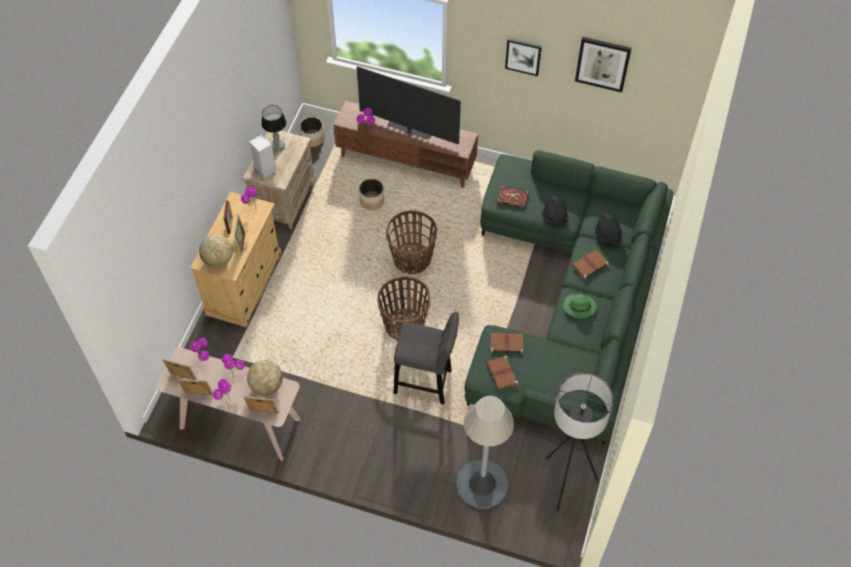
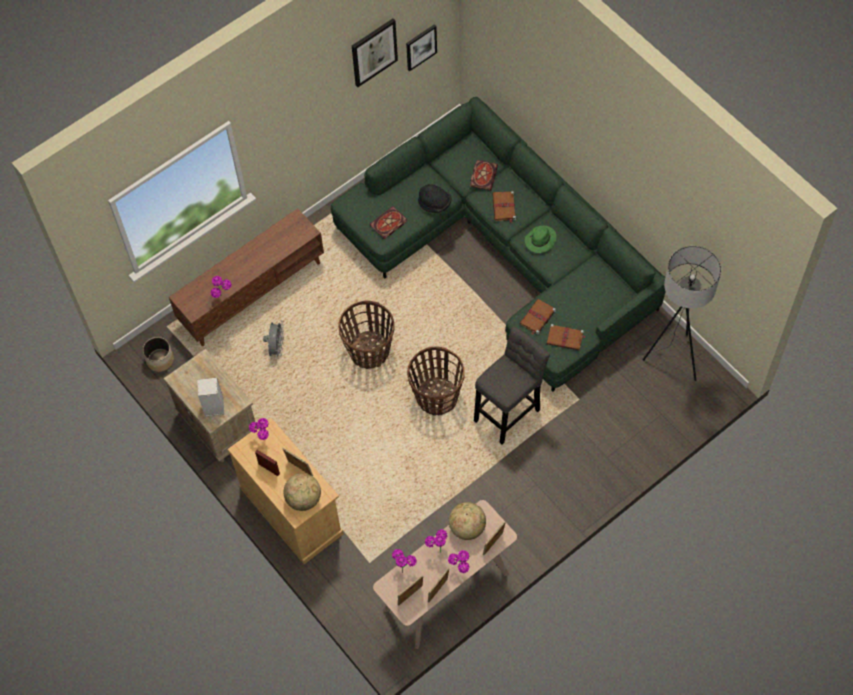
camera: 55 degrees left, 5 degrees up
table lamp [261,105,286,152] -> none
television [357,66,461,144] -> none
planter [359,179,384,210] -> grey fan [263,320,284,359]
grey floor lamp [456,396,514,508] -> none
picture [505,38,542,76] -> picture moved to [406,24,437,71]
black hat [595,213,623,243] -> book [470,160,498,190]

